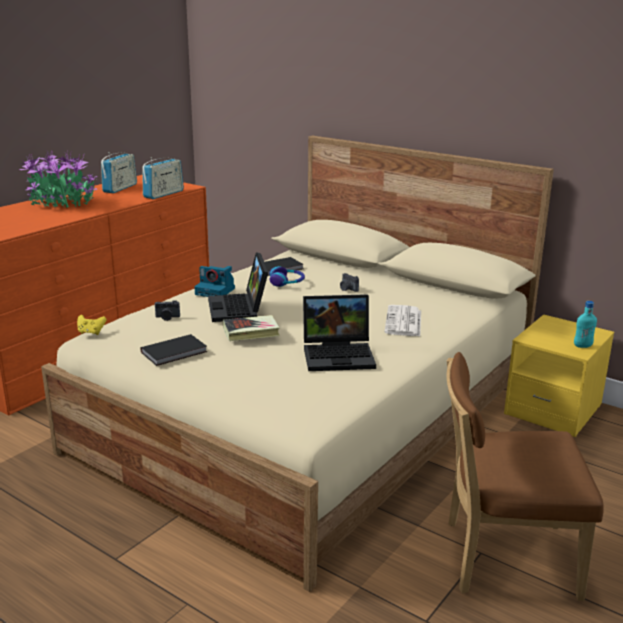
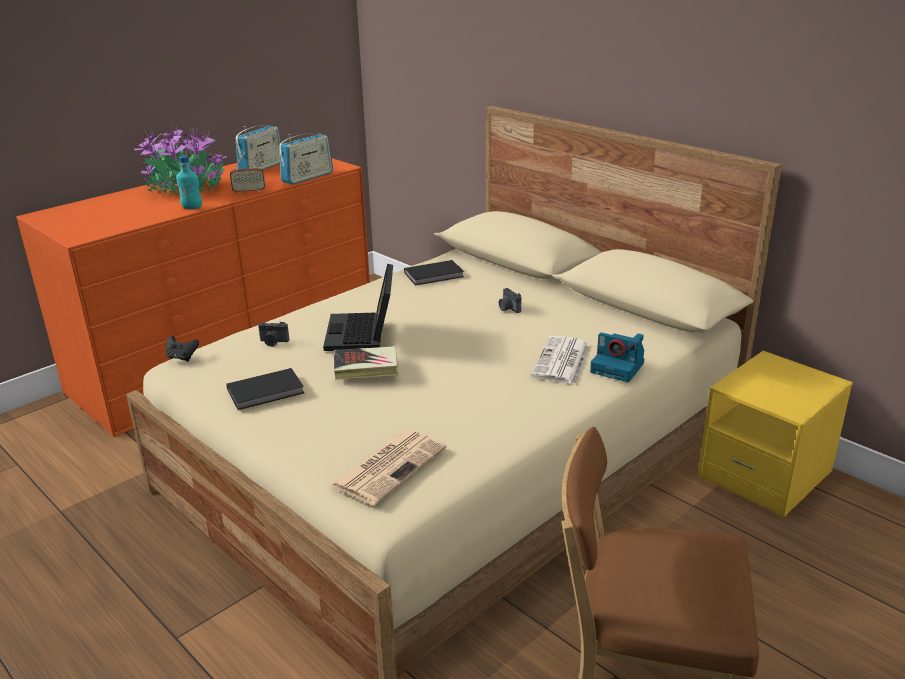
camera: 10 degrees right, 5 degrees up
yellow game controller [77,315,106,335] -> black game controller [166,336,199,362]
camera [194,266,235,297] -> camera moved to [590,333,644,382]
headphones [269,266,305,287] -> none
laptop [303,294,376,371] -> none
turquoise bottle [574,301,597,348] -> turquoise bottle moved to [176,155,202,209]
none -> radio [230,152,265,194]
none -> newspaper [330,429,447,505]

